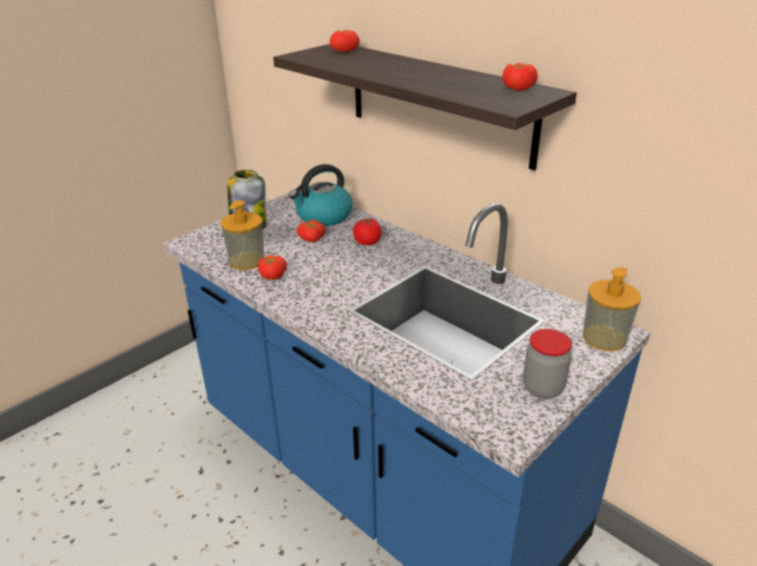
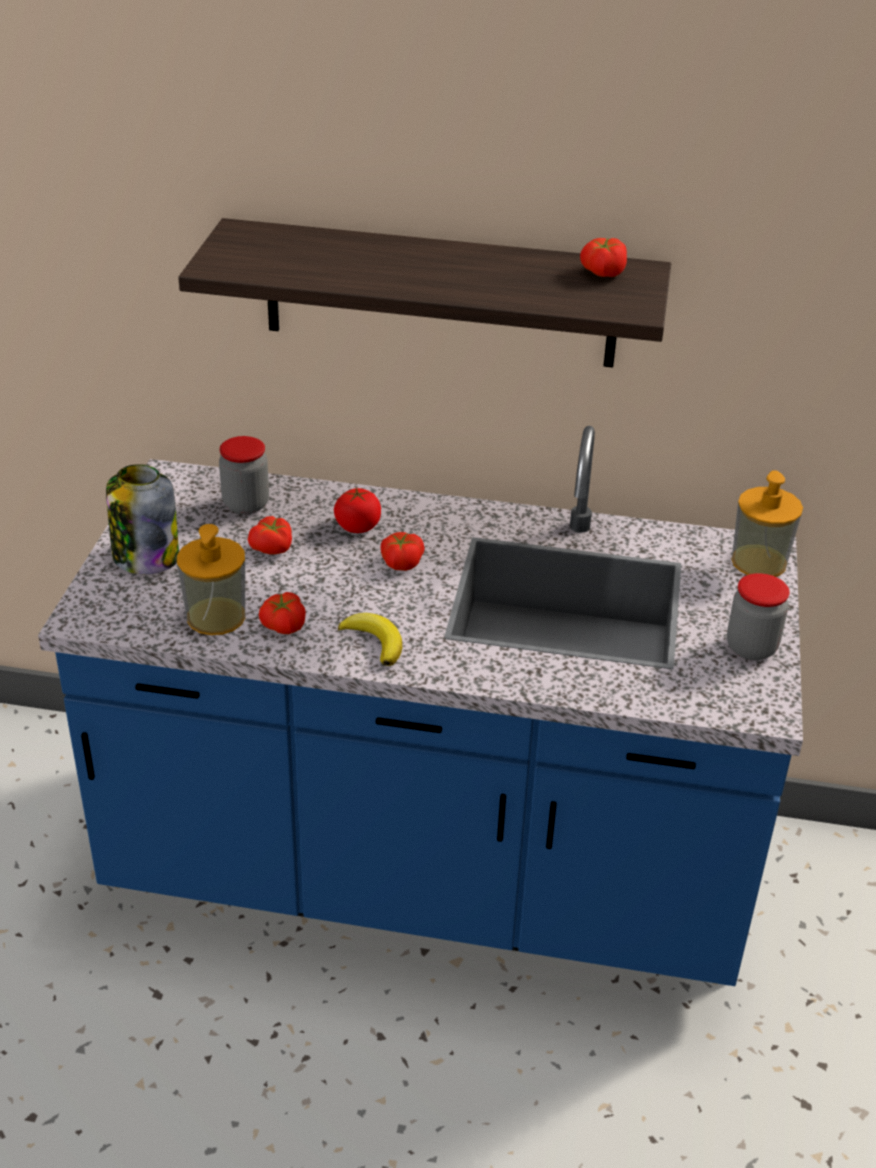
camera: 35 degrees left, 5 degrees up
kettle [289,164,353,226] -> jar [219,436,269,514]
tomato [330,30,360,53] -> tomato moved to [381,532,425,571]
none -> banana [338,613,402,666]

